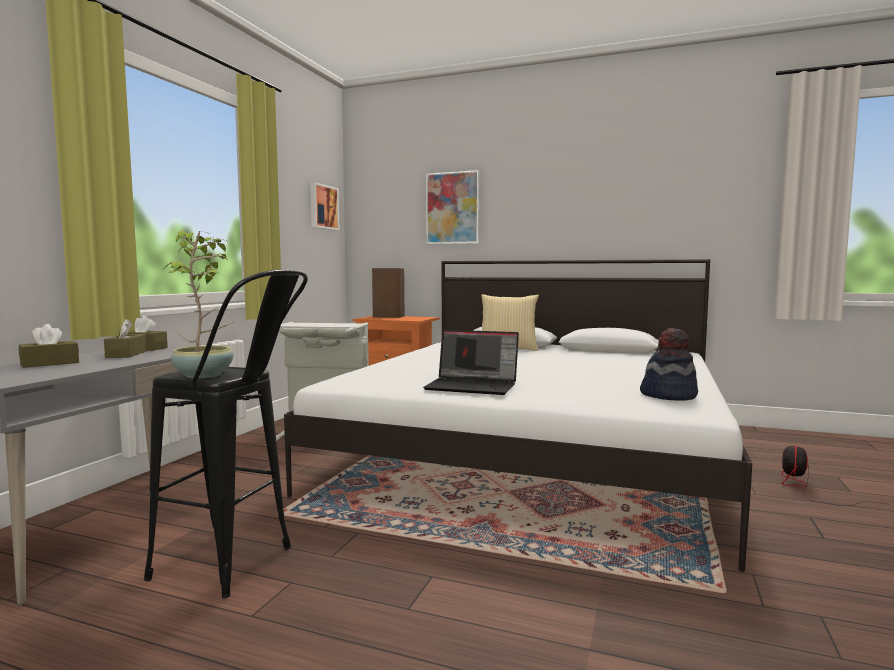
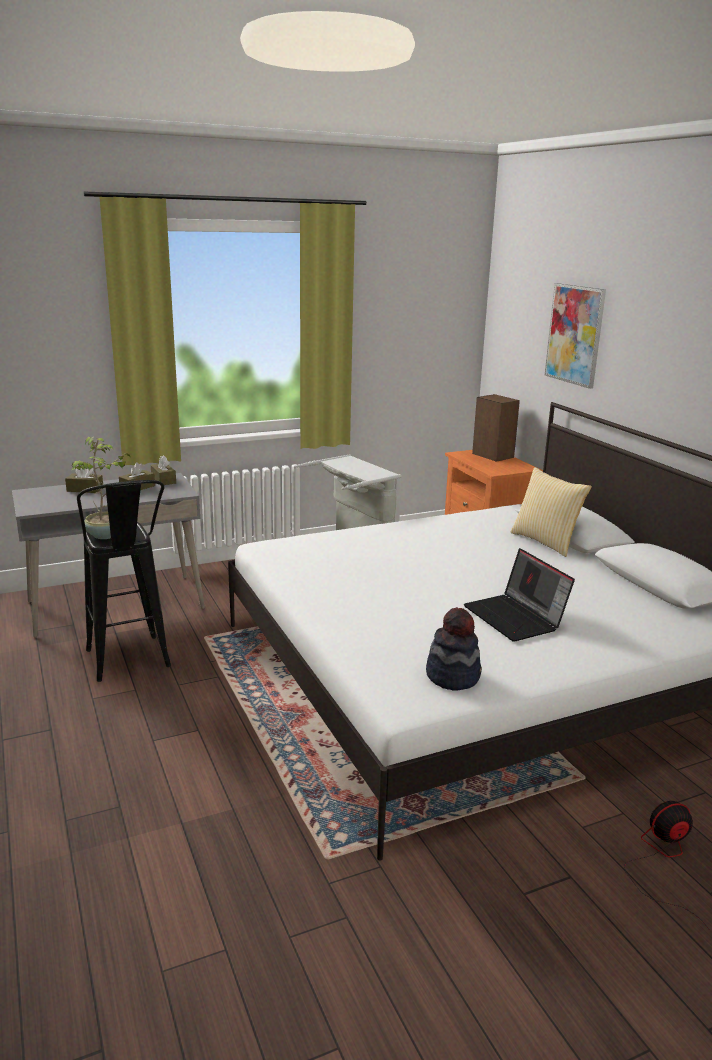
camera: 45 degrees right, 15 degrees up
picture [310,182,339,230] -> none
laptop [423,330,519,395] -> laptop moved to [464,548,575,641]

